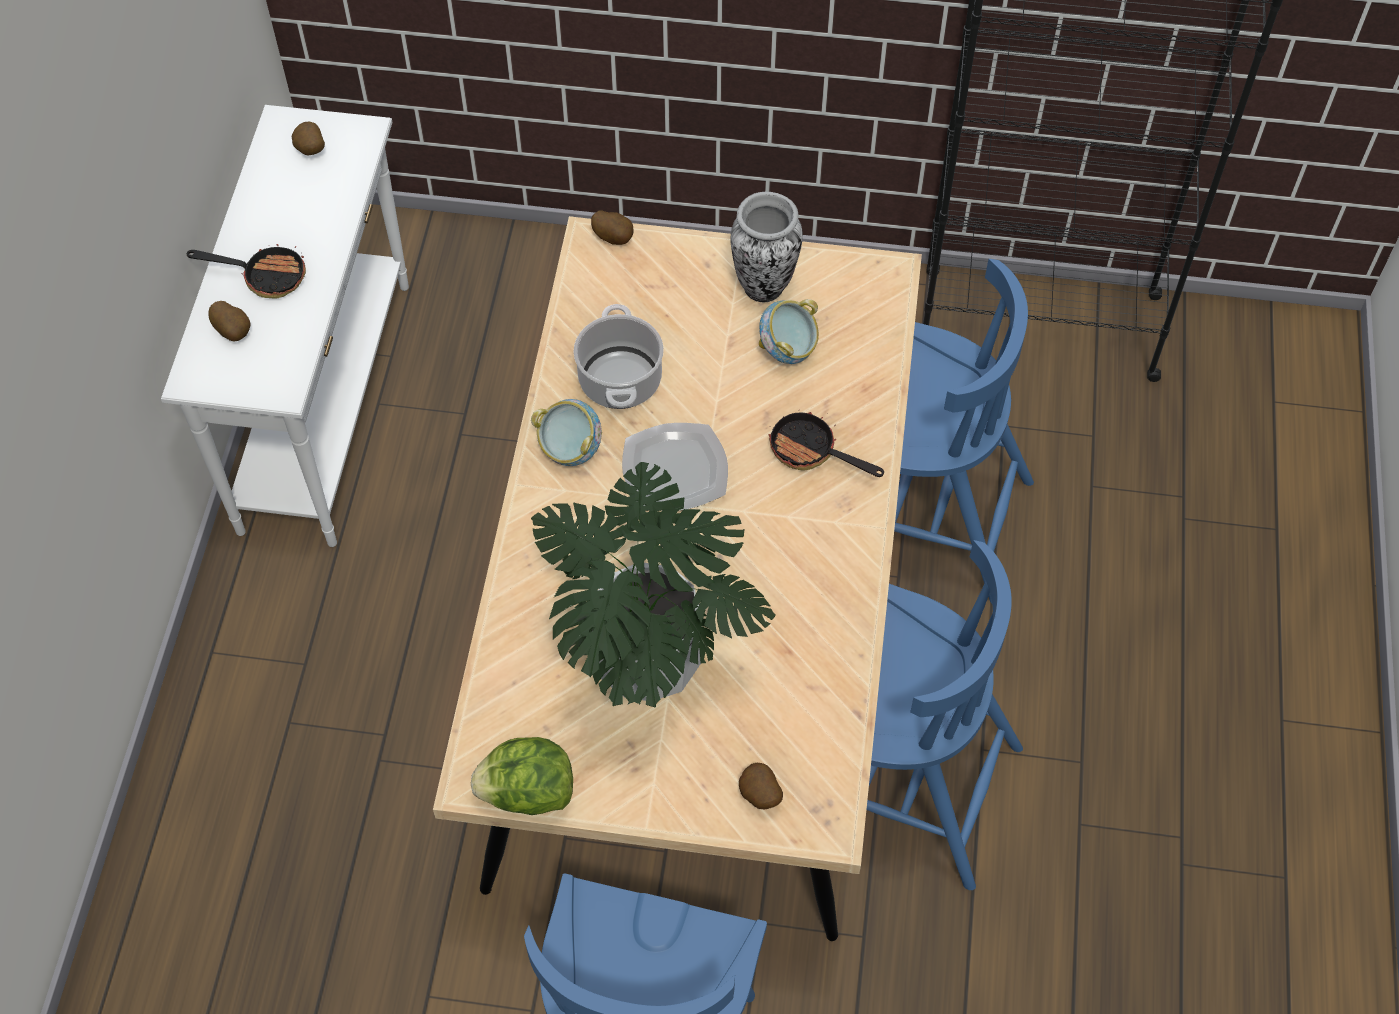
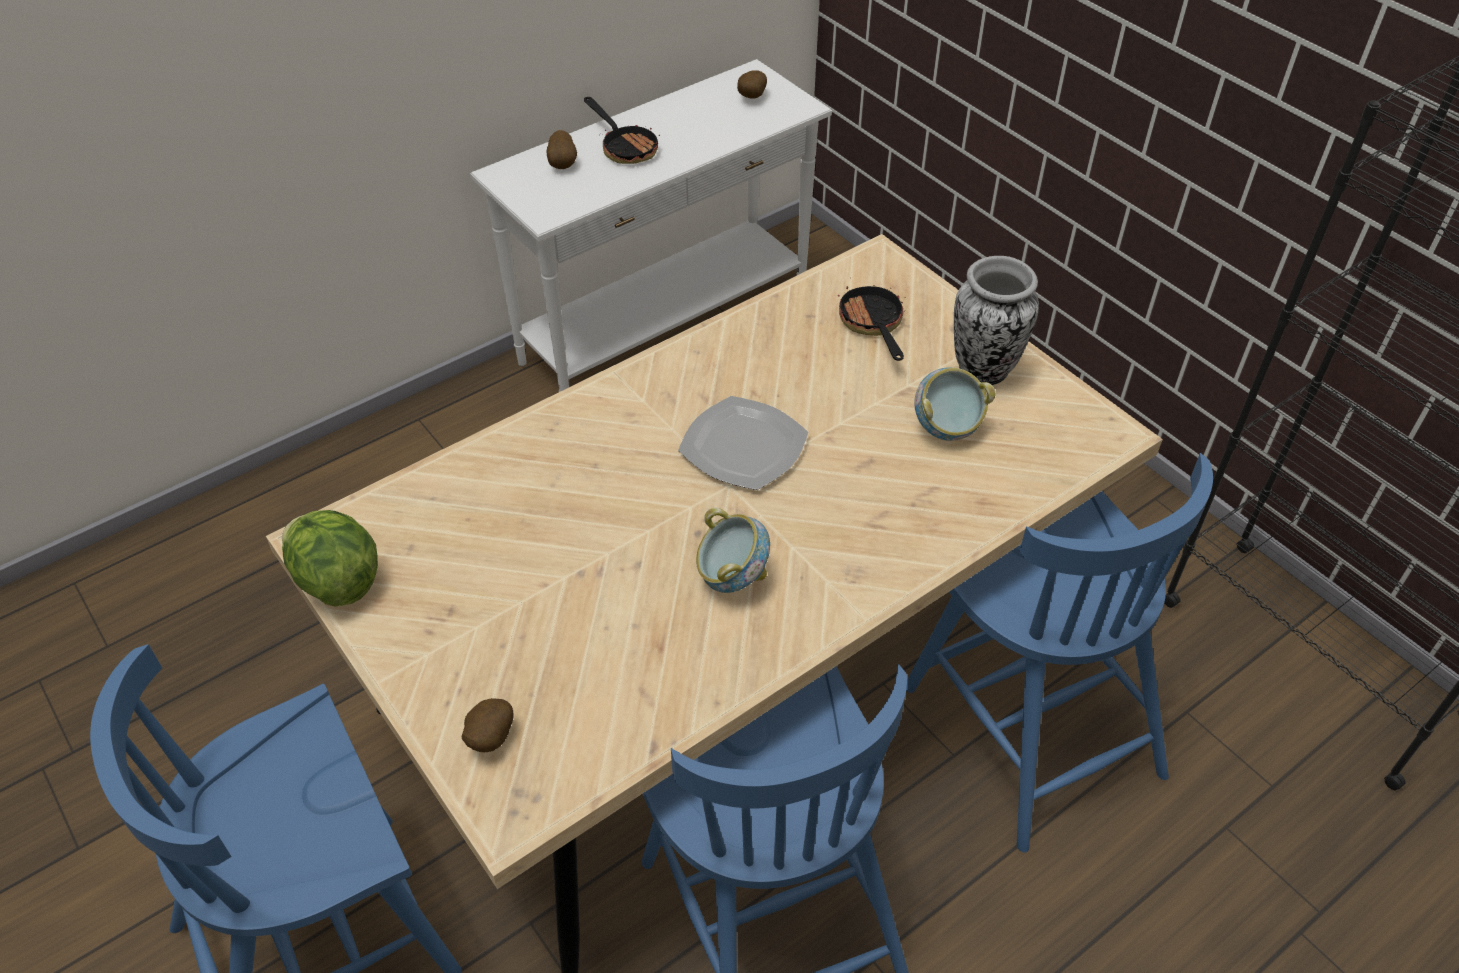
camera: 45 degrees right, 10 degrees down
bowl [531,399,602,466] -> bowl moved to [696,508,770,593]
potted plant [531,462,776,707] -> none
cooking pot [573,304,664,409] -> none
potato [591,210,634,245] -> none
frying pan [768,410,884,477] -> frying pan moved to [838,285,906,361]

